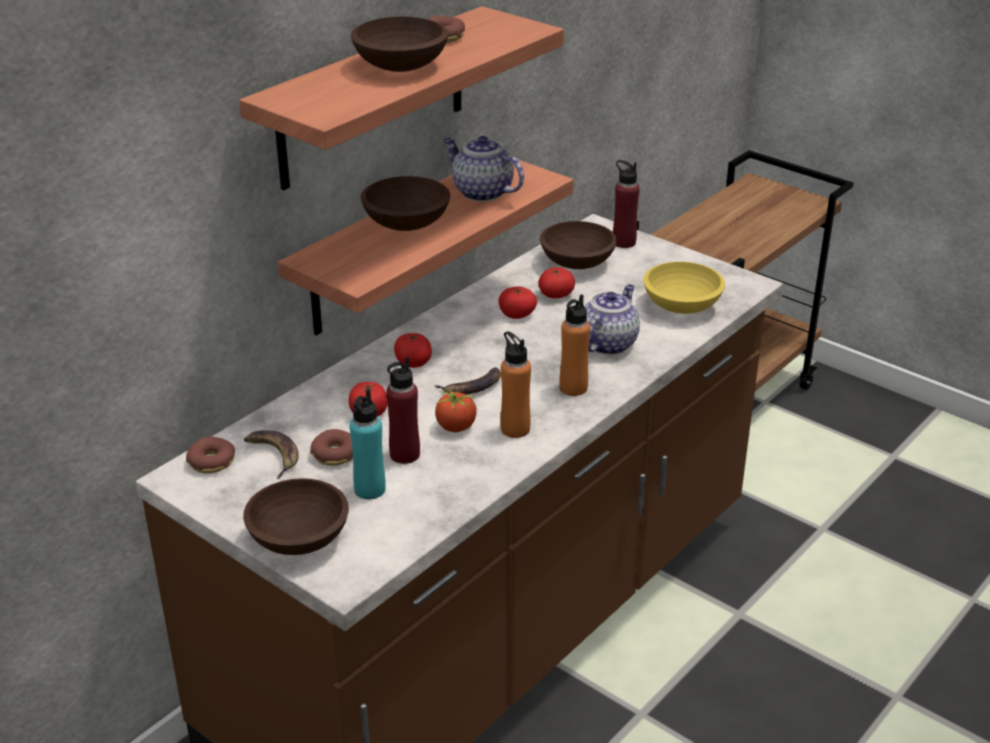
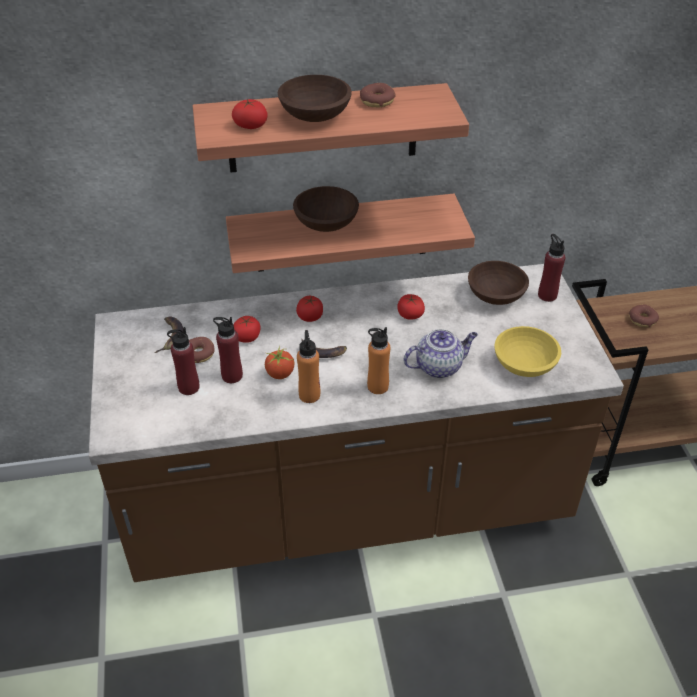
camera: 40 degrees right, 10 degrees up
donut [186,436,235,474] -> donut moved to [629,304,659,327]
brown bowl [243,478,349,555] -> none
turquoise bottle [349,389,386,499] -> red bottle [167,327,200,395]
teapot [443,136,524,202] -> none
tomato [538,267,575,298] -> tomato moved to [232,99,268,129]

